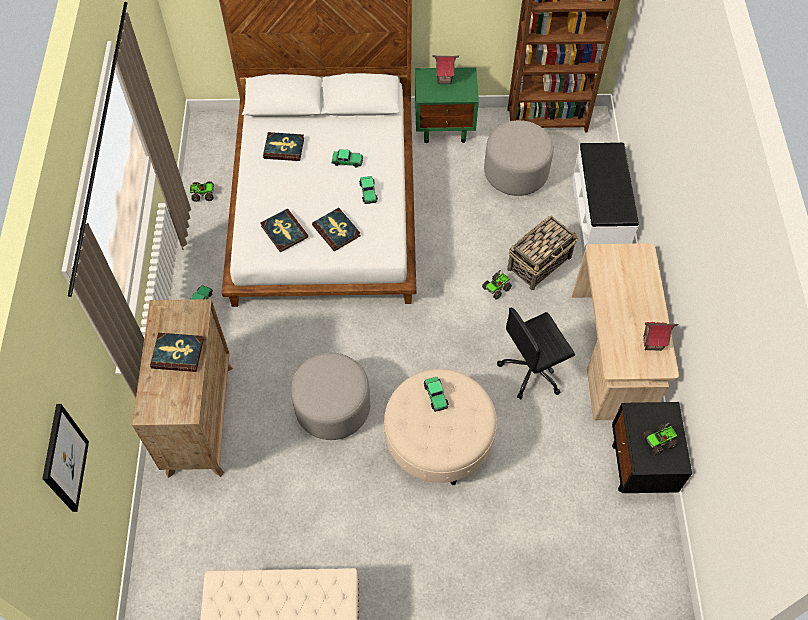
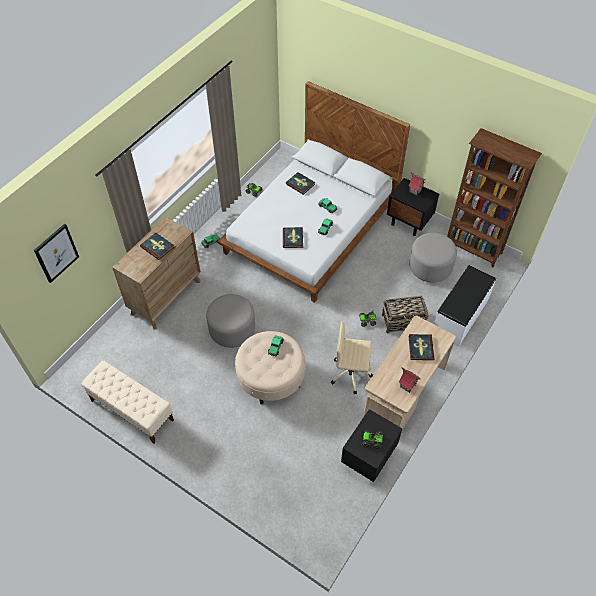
camera: 35 degrees right, 5 degrees down
book [261,209,308,252] -> book moved to [409,334,434,360]
green nightstand [415,67,479,143] -> black nightstand [387,178,439,236]
black office chair [497,308,575,399] -> beige office chair [331,321,373,395]

